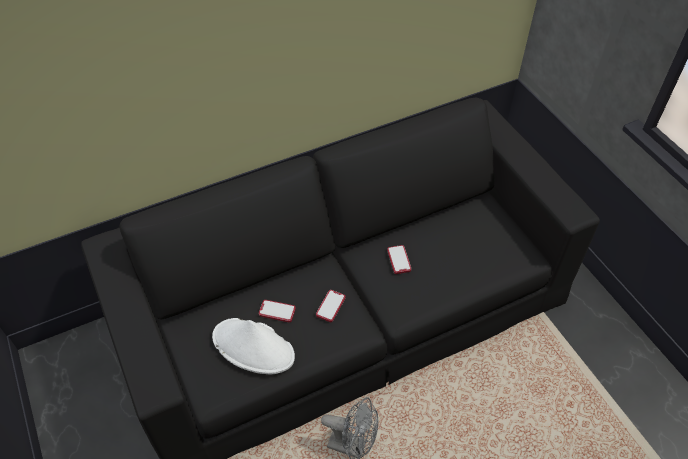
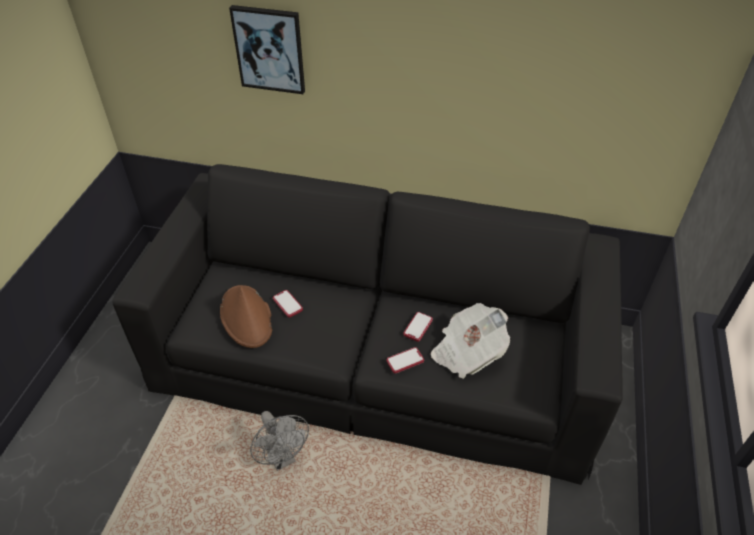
camera: 40 degrees right, 5 degrees down
white hat [212,318,295,374] -> brown hat [220,285,272,348]
phone [316,290,346,322] -> phone moved to [387,347,424,374]
none -> picture [229,5,305,94]
none -> newspaper [431,303,510,379]

